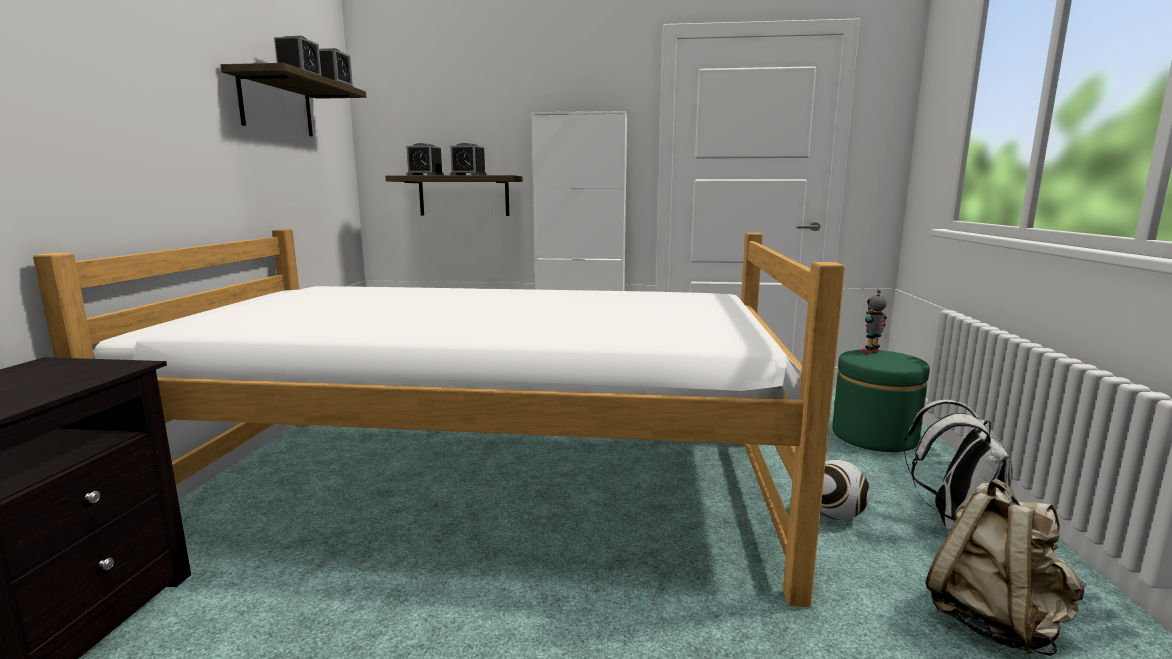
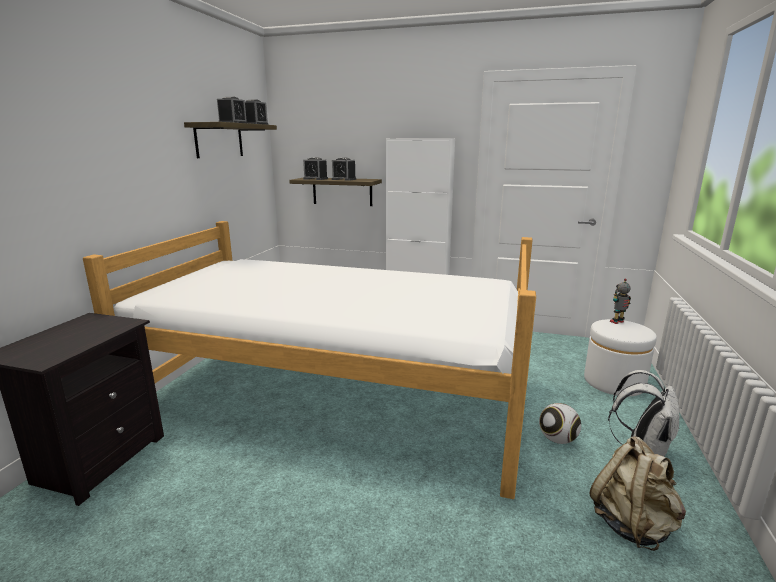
camera: 10 degrees right, 5 degrees up
green ottoman [832,350,930,452] -> white ottoman [584,319,657,396]

